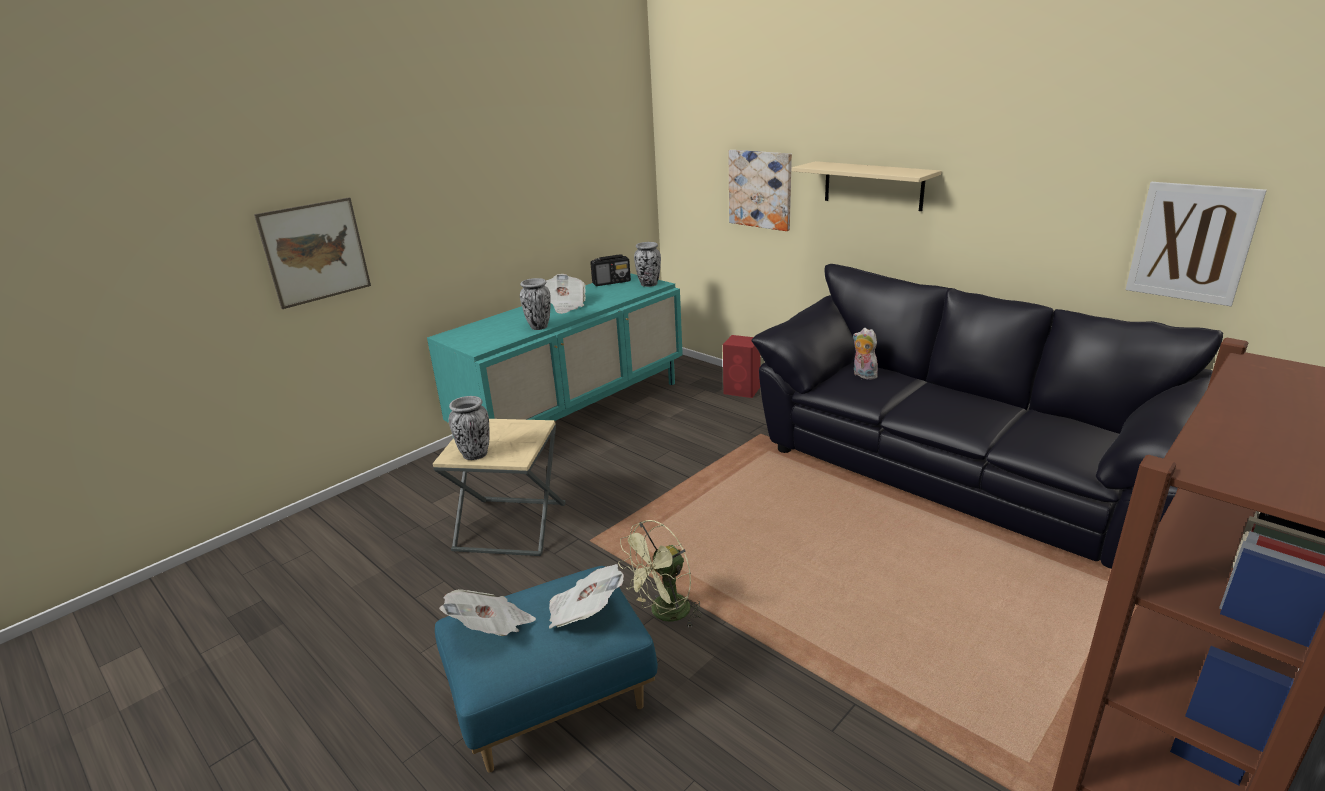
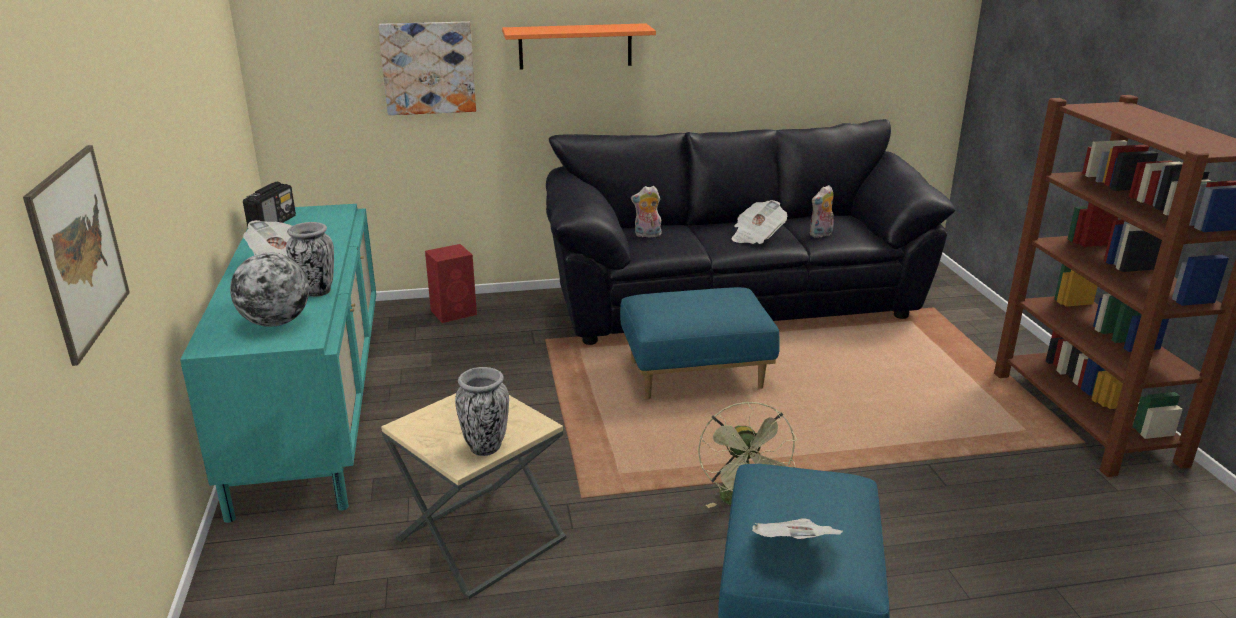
camera: 55 degrees left, 0 degrees up
newspaper [549,564,624,629] -> newspaper moved to [731,200,787,244]
vase [634,242,661,287] -> none
beige shelf [792,161,941,211] -> orange shelf [502,23,656,70]
picture [1126,182,1267,306] -> none
none -> globe [230,252,309,327]
none -> blue ottoman [620,287,780,399]
none -> plush toy [809,185,834,238]

